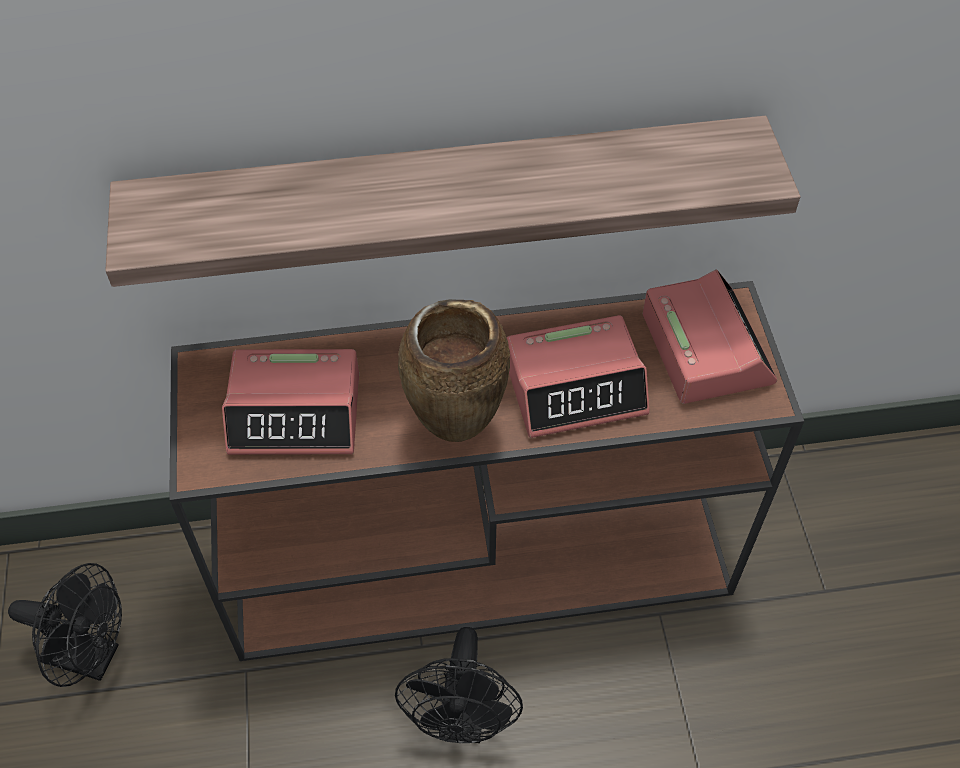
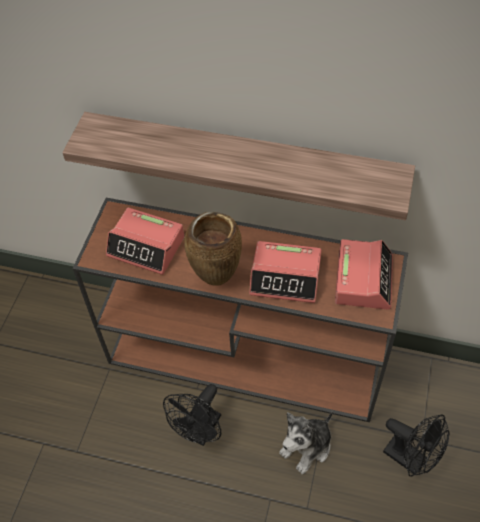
camera: 25 degrees right, 0 degrees up
black fan [8,563,122,687] -> black fan moved to [383,414,450,477]
none -> plush toy [279,411,333,474]

